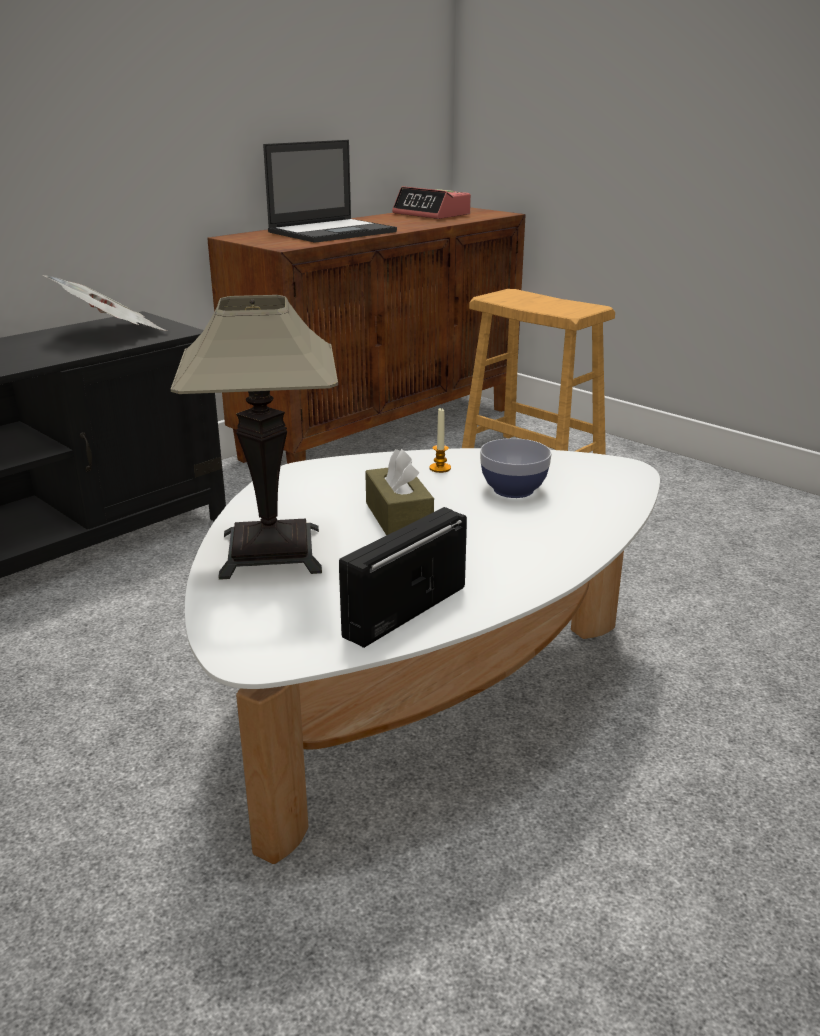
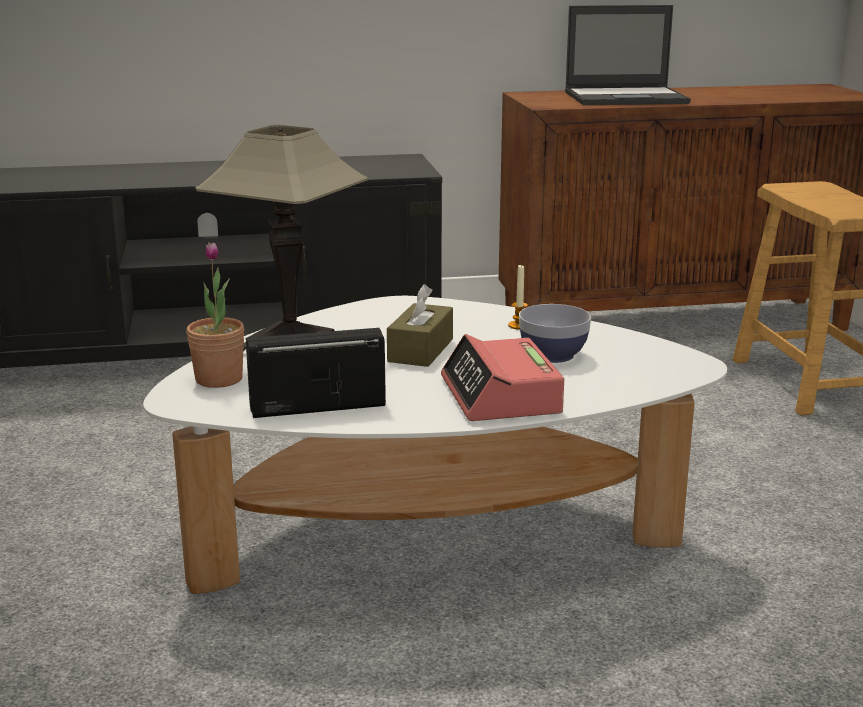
camera: 35 degrees right, 5 degrees down
newspaper [43,275,167,331] -> none
alarm clock [392,186,471,219] -> alarm clock moved to [441,334,564,421]
none -> potted plant [186,242,244,388]

